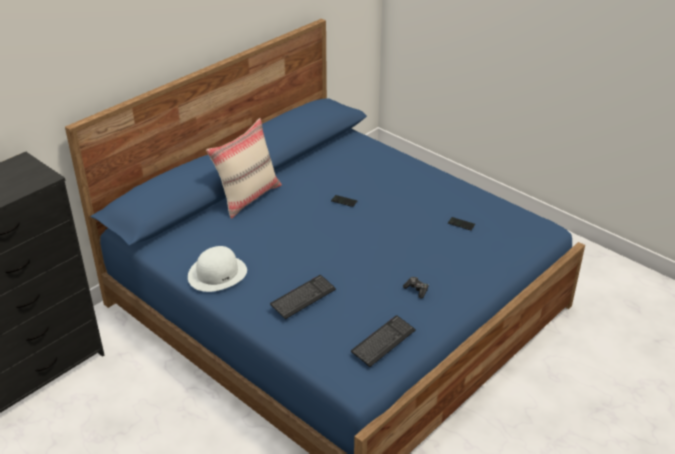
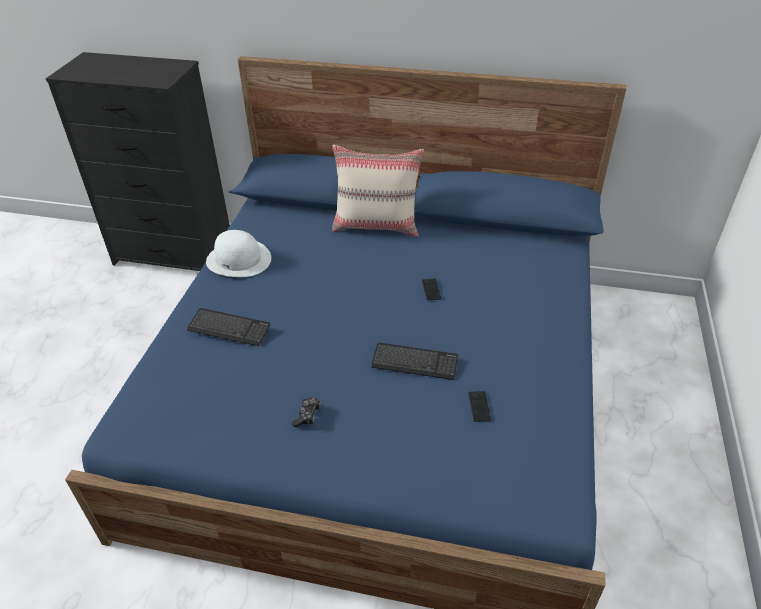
camera: 60 degrees right, 5 degrees up
keyboard [351,315,416,367] -> keyboard moved to [371,343,458,380]

